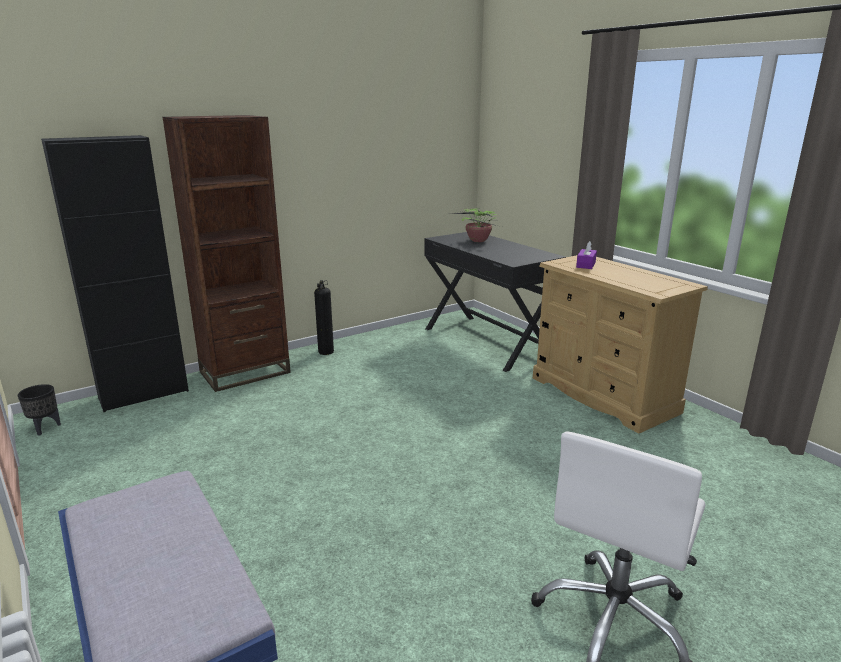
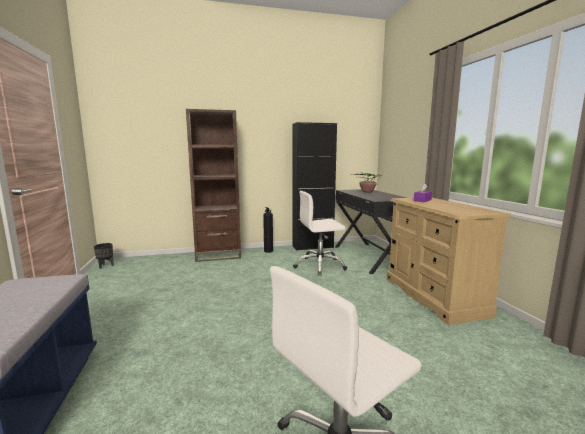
camera: 20 degrees right, 10 degrees down
black cabinet [41,135,189,412] -> black cabinet moved to [292,122,337,251]
none -> white office chair [293,191,347,276]

